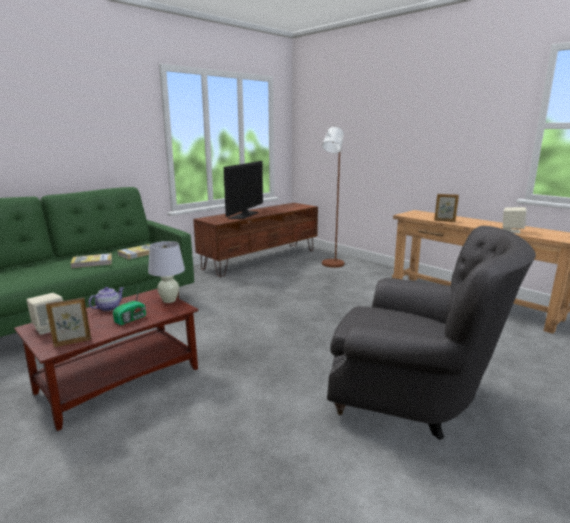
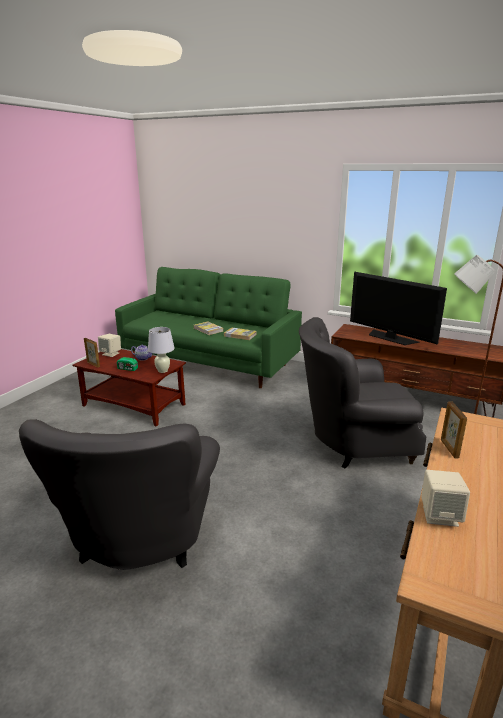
camera: 70 degrees right, 5 degrees up
television [224,161,263,219] -> television turned 45 degrees clockwise [350,272,447,345]
none -> grey armchair [299,317,426,469]

